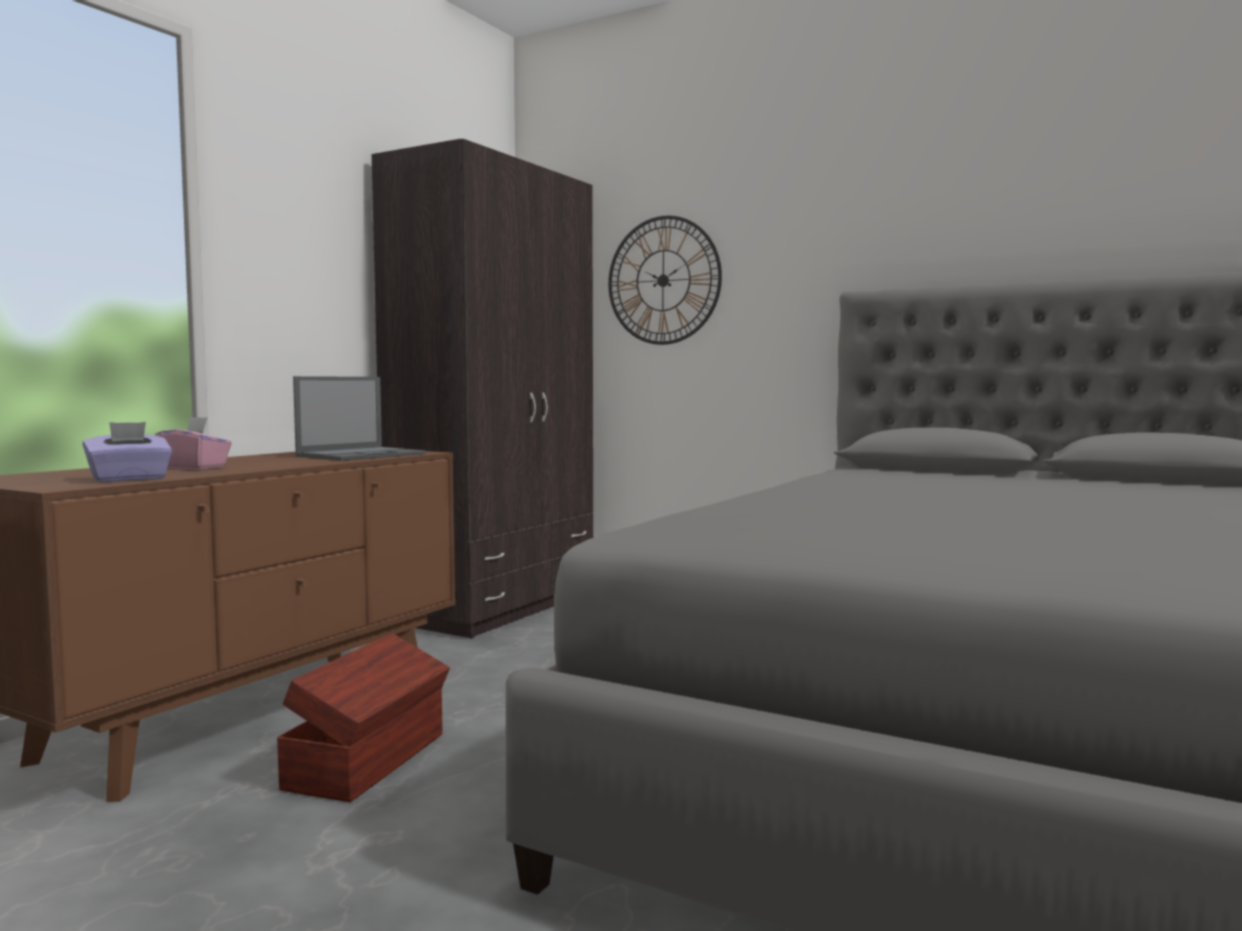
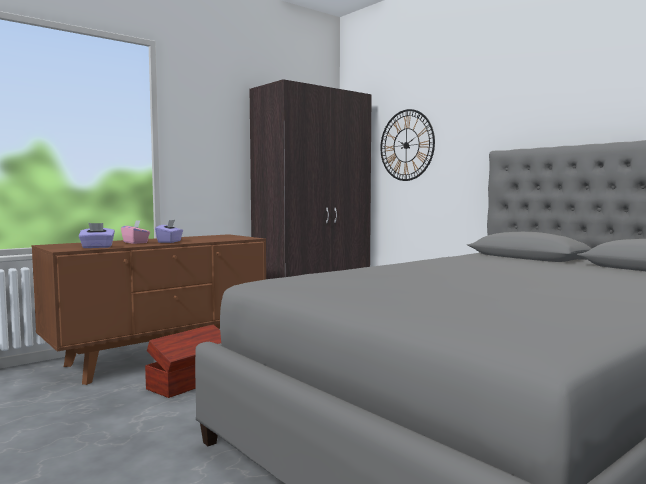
camera: 20 degrees right, 0 degrees up
laptop [293,376,426,461] -> none
none -> purple tissue box [155,220,183,243]

